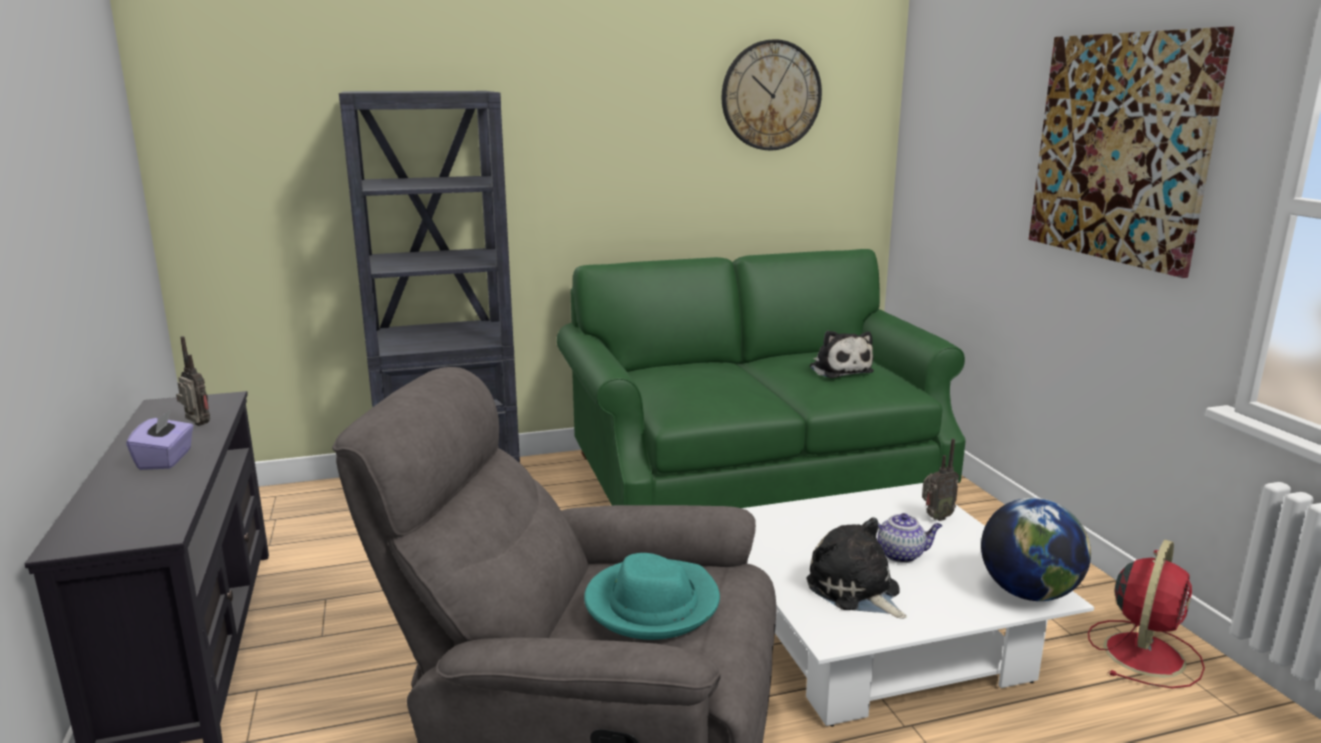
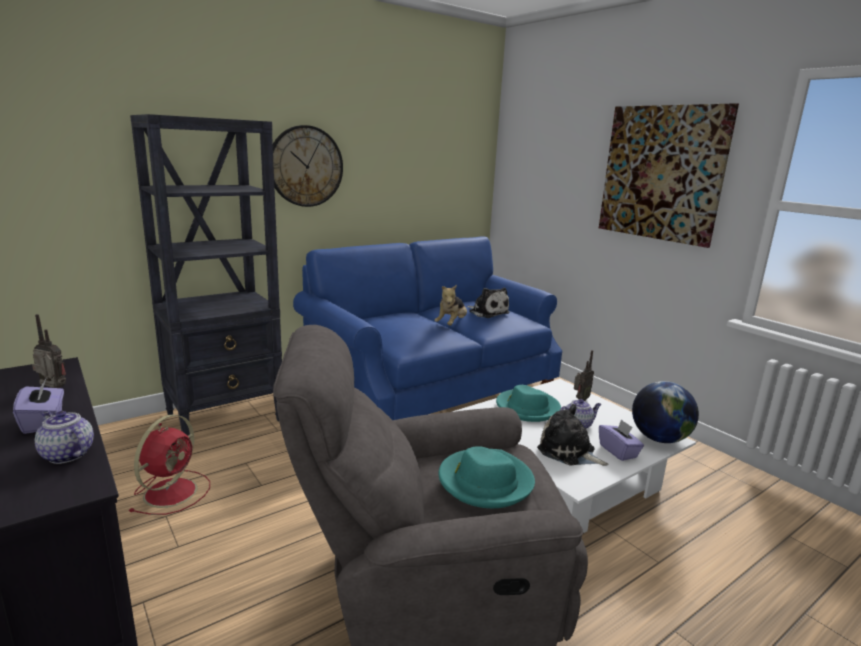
camera: 20 degrees left, 0 degrees up
green sofa [557,249,966,508] -> blue sofa [293,236,562,420]
wall clock [722,39,822,151] -> wall clock moved to [273,125,343,207]
red fan [1088,540,1205,688] -> red fan moved to [129,414,210,515]
none -> teapot [35,411,94,464]
none -> plush toy [434,285,467,325]
none -> turquoise hat [496,385,561,422]
none -> purple tissue box [599,419,644,461]

